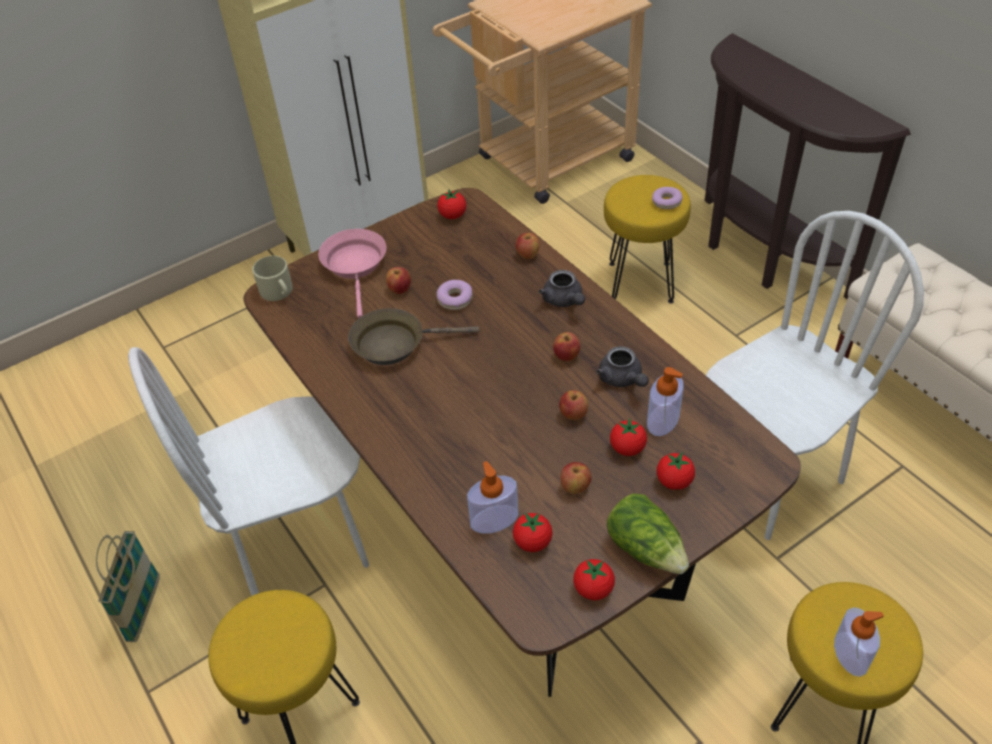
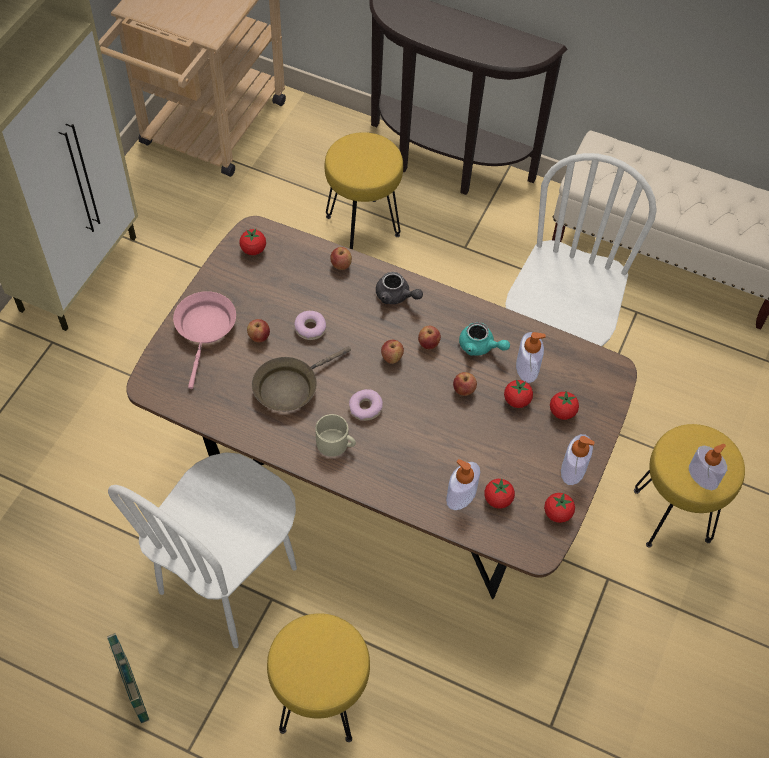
camera: 35 degrees left, 10 degrees up
beige mug [252,256,293,301] -> beige mug moved to [315,414,356,457]
pink frying pan [319,229,386,318] -> pink frying pan turned 45 degrees clockwise [173,291,236,389]
apple [561,462,591,494] -> apple moved to [381,340,404,364]
grey teapot [597,346,649,387] -> turquoise teapot [459,322,510,356]
lettuce [607,493,689,574] -> soap dispenser [561,434,595,485]
donut [652,187,683,209] -> donut moved to [349,389,383,421]

